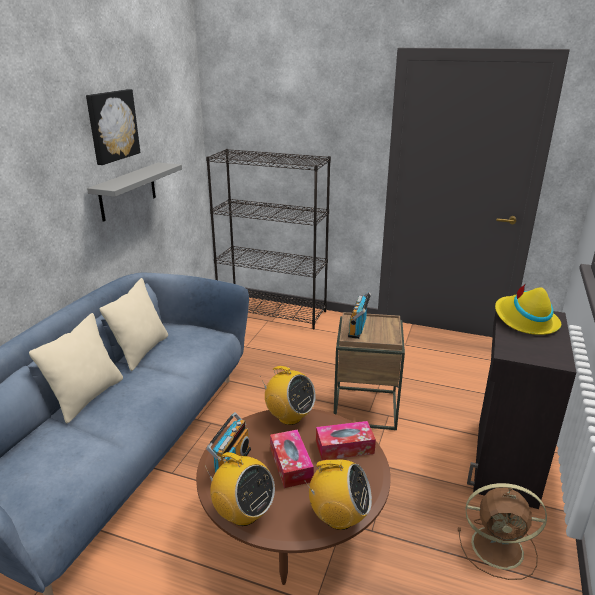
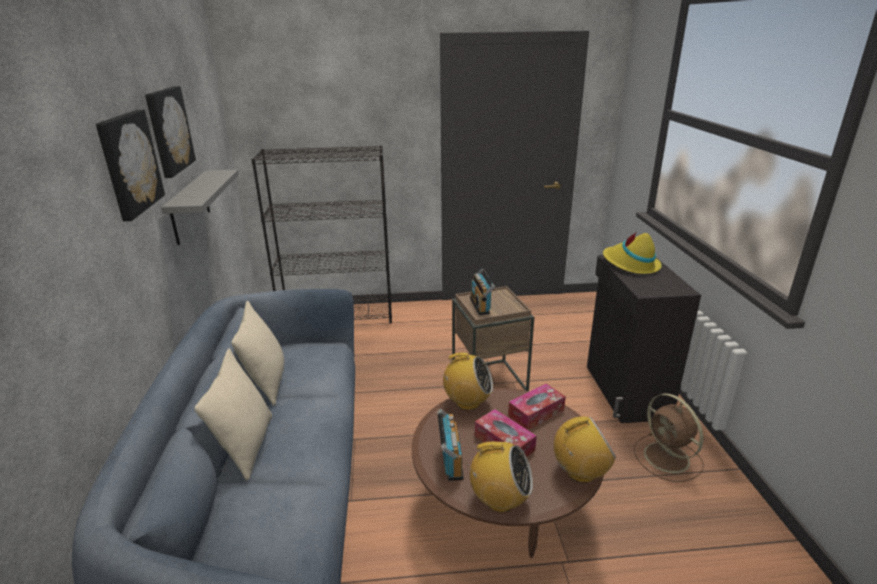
camera: 25 degrees left, 0 degrees up
brown fan [458,483,547,580] -> brown fan turned 75 degrees clockwise [634,394,704,482]
none -> picture [96,110,165,221]

